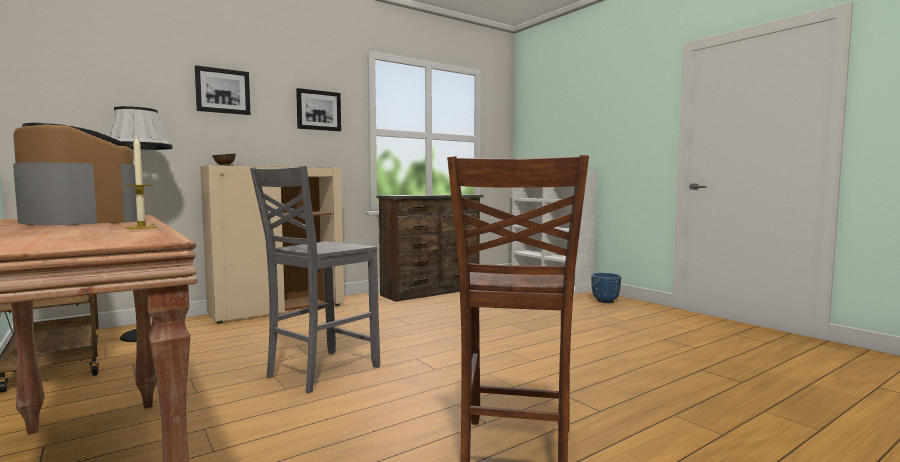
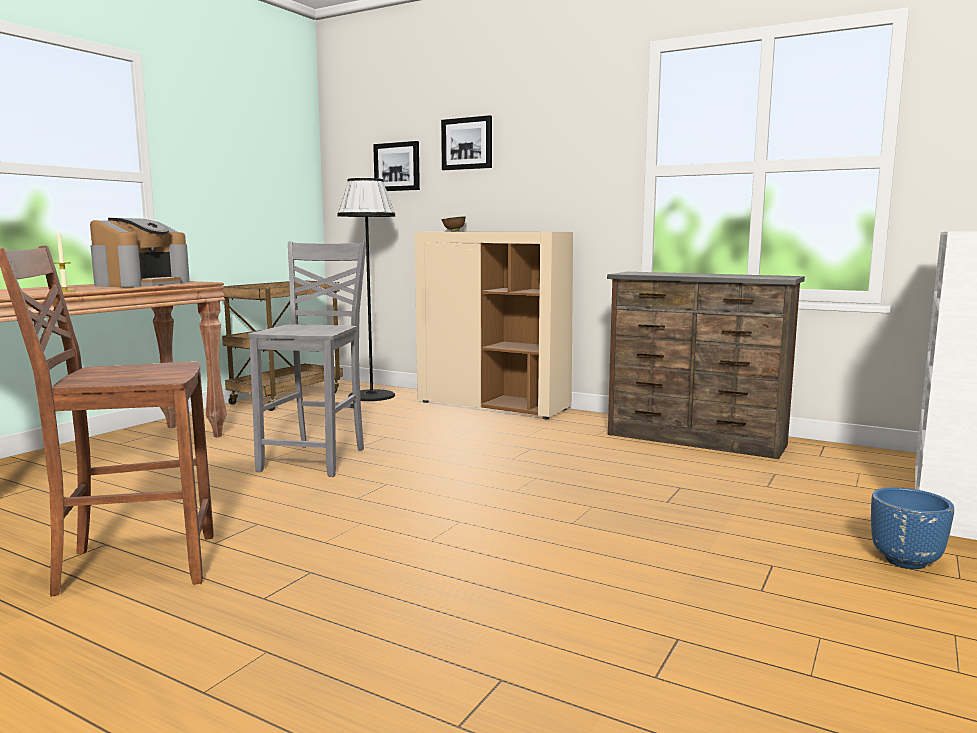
camera: 65 degrees right, 5 degrees up
grey chair [250,165,380,393] -> grey chair turned 90 degrees clockwise [248,242,366,477]
picture [296,88,341,131] -> picture moved to [373,141,420,191]

